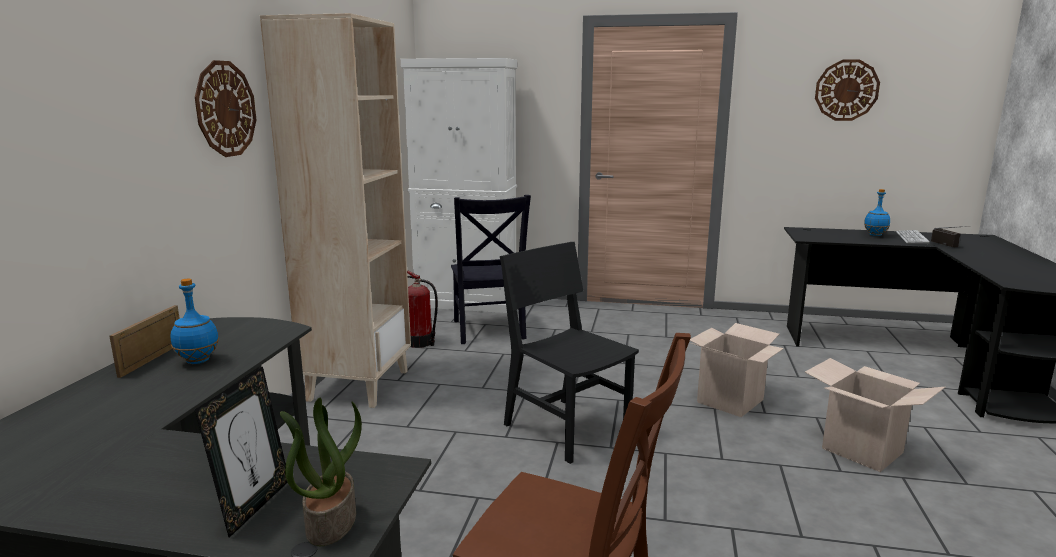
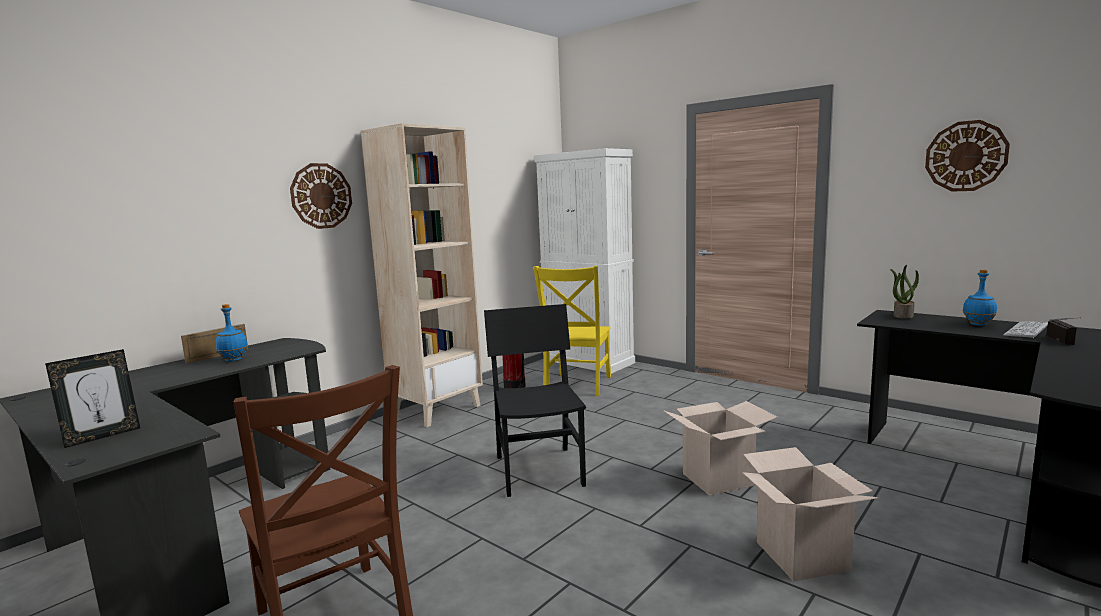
camera: 30 degrees right, 5 degrees down
potted plant [280,398,362,546] -> potted plant moved to [890,265,919,319]
black chair [451,195,531,344] -> yellow chair [533,266,611,396]

